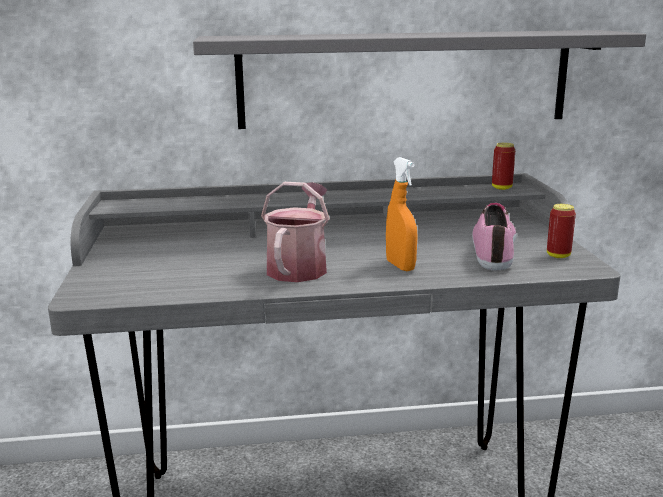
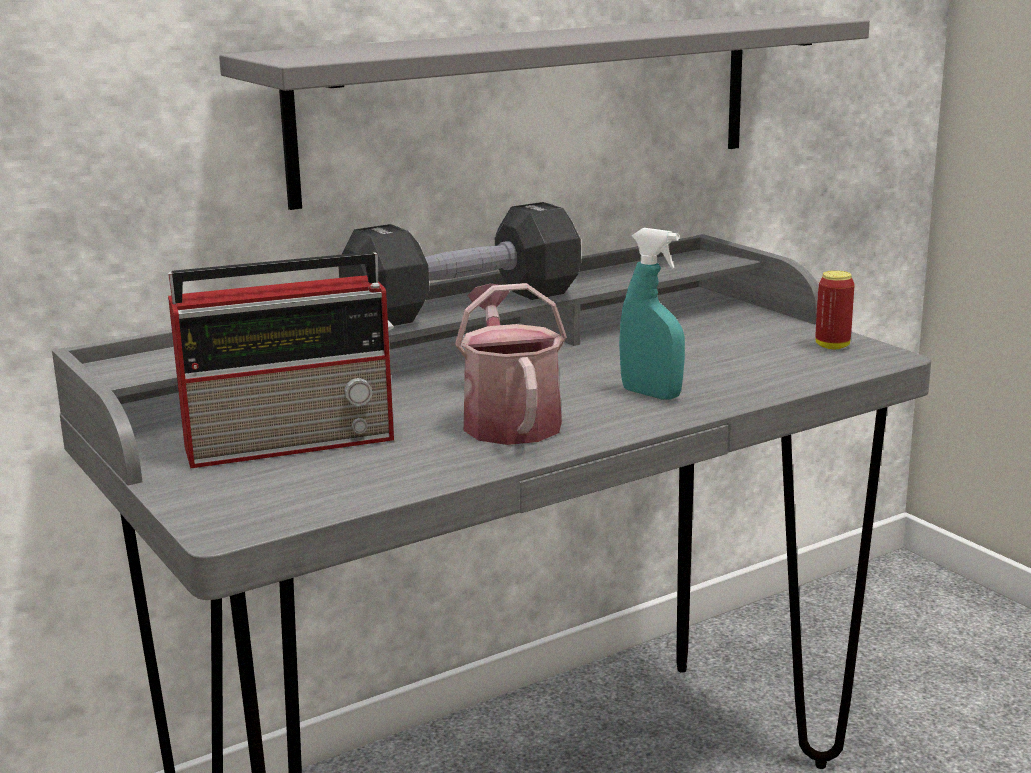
camera: 25 degrees left, 0 degrees up
orange spray bottle [386,157,418,271] -> turquoise spray bottle [619,228,685,400]
shoe [472,203,517,271] -> none
can [492,143,515,190] -> none
none -> radio [168,252,394,469]
none -> black dumbbell [338,202,581,326]

